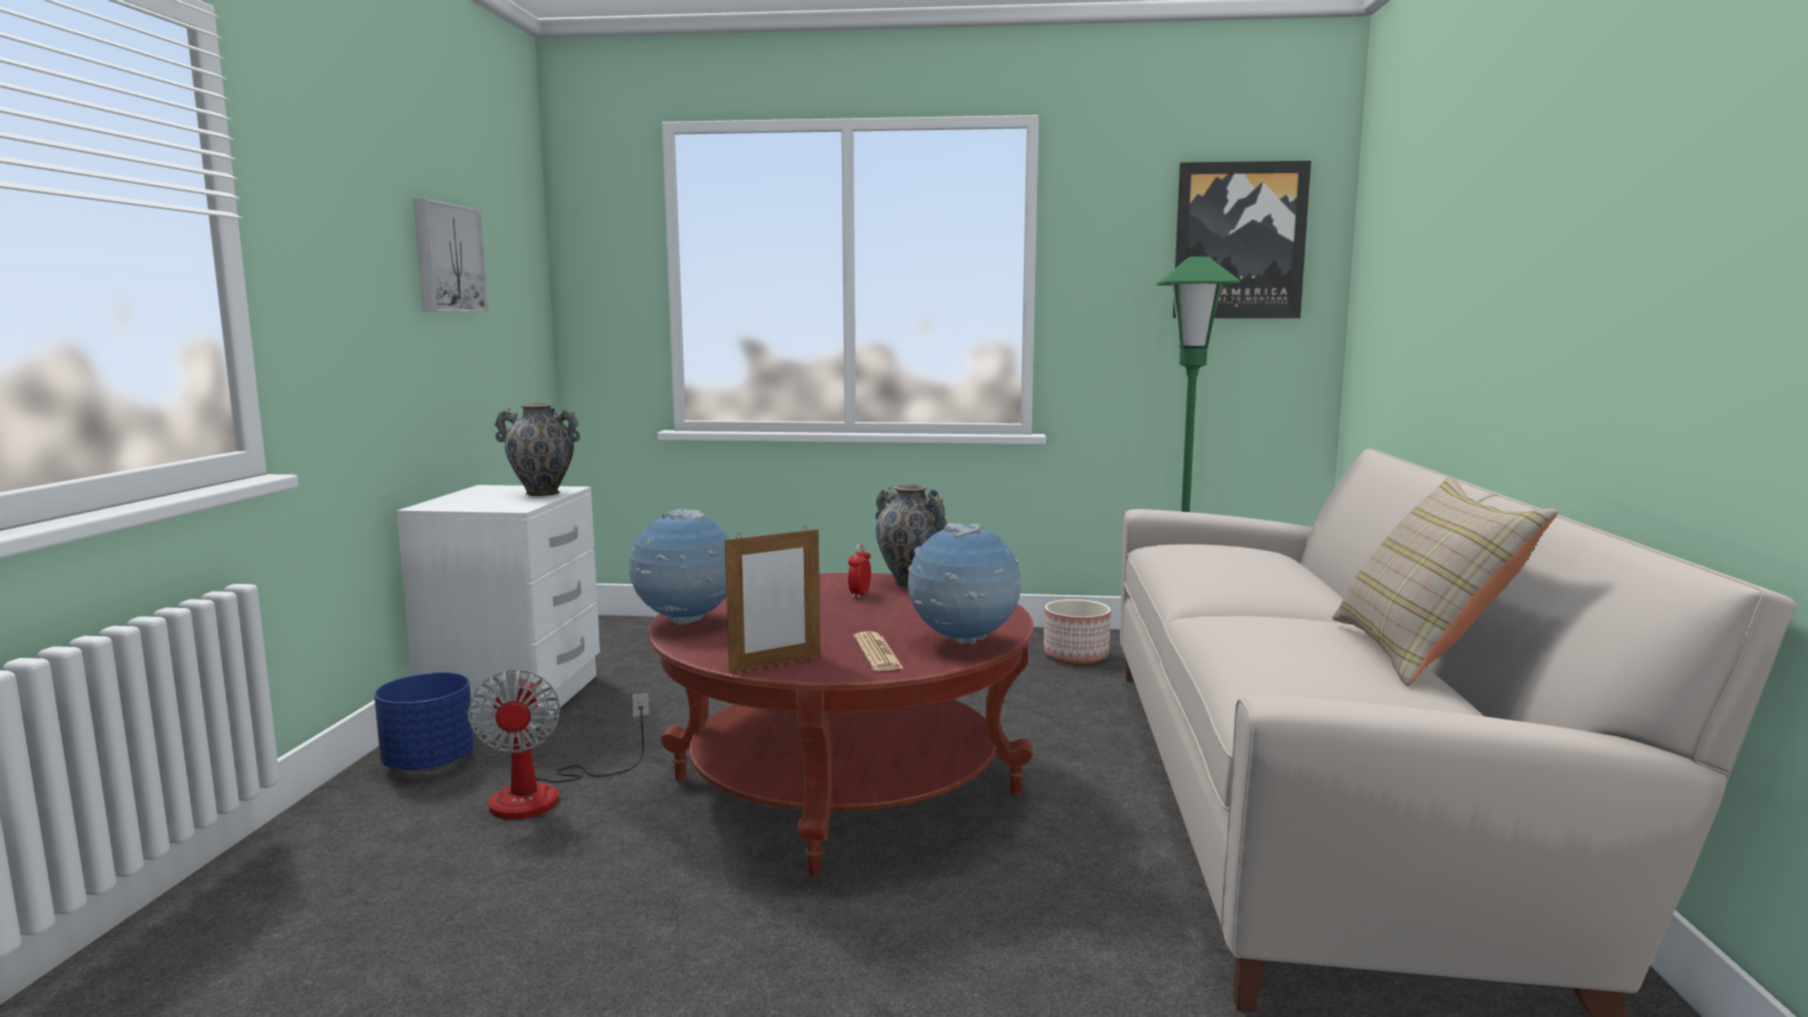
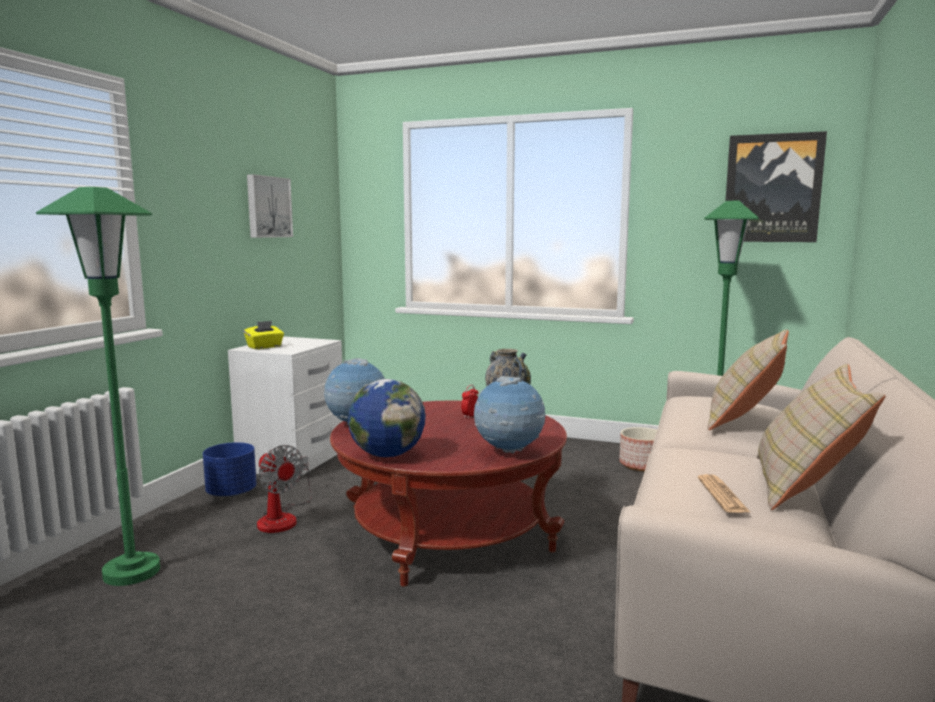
camera: 15 degrees right, 0 degrees up
fan [467,669,649,819] -> fan turned 45 degrees counterclockwise [257,445,313,533]
vase [495,403,580,496] -> none
picture frame [725,526,820,673] -> globe [348,379,426,457]
newspaper [853,631,904,671] -> newspaper moved to [698,474,751,513]
none -> green floor lamp [36,187,160,586]
none -> yellow tissue box [244,321,284,349]
none -> beige pillow [708,329,789,430]

